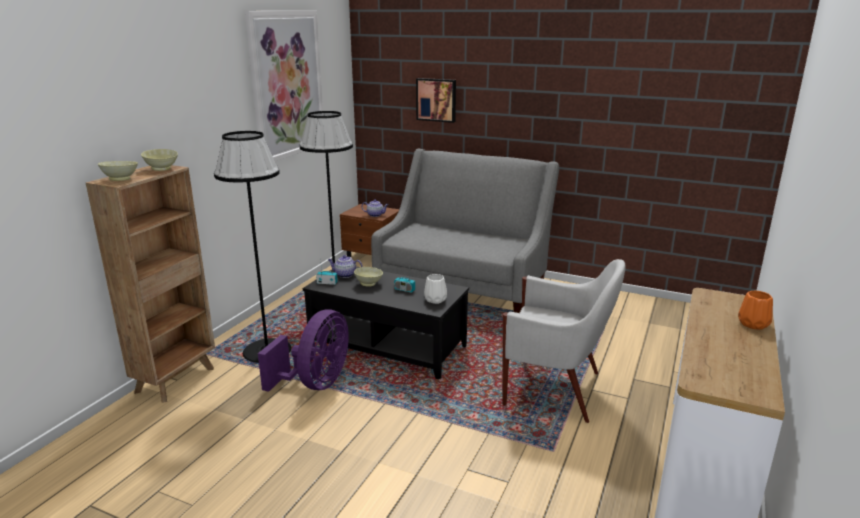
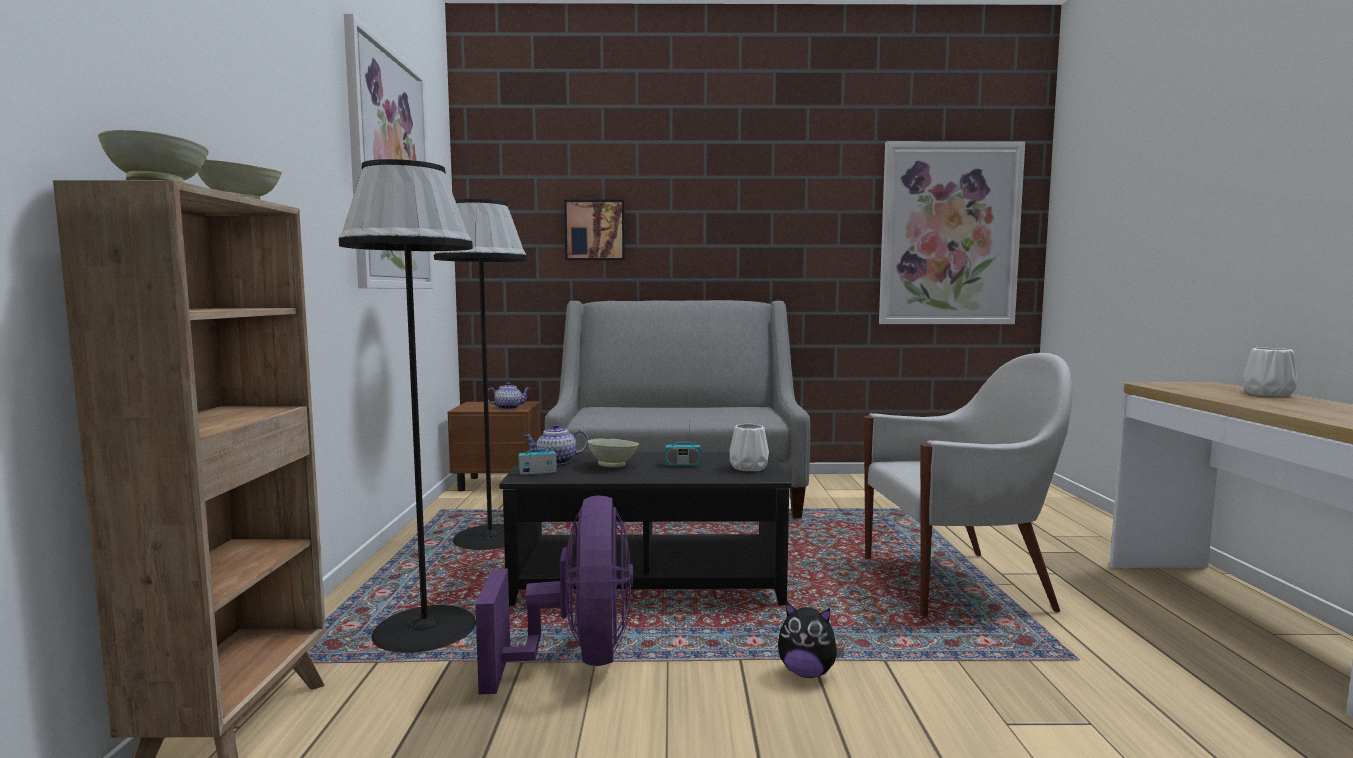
camera: 25 degrees left, 15 degrees down
orange vase [738,291,773,330] -> white vase [1242,348,1297,397]
none -> plush toy [778,601,844,678]
none -> picture [879,142,1025,324]

